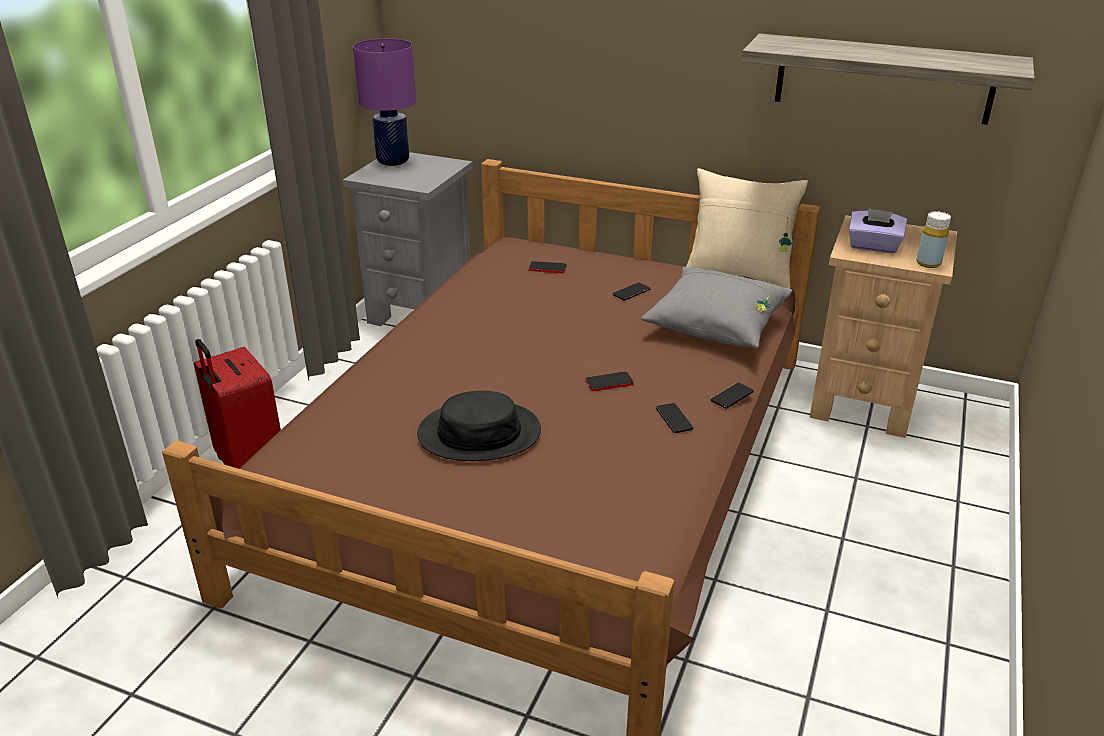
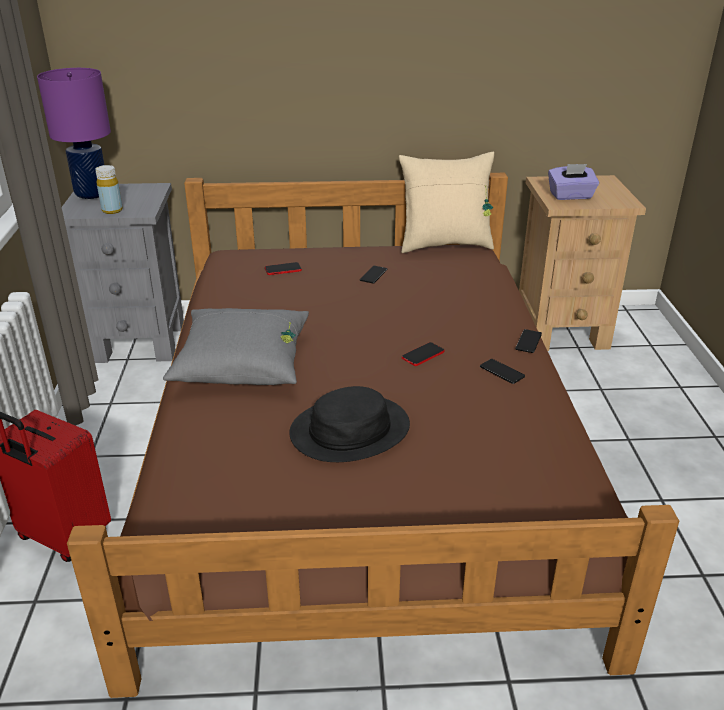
camera: 25 degrees left, 0 degrees up
grey pillow [641,267,793,349] -> grey pillow moved to [163,308,309,385]
shelf [742,33,1035,125] -> none
yellow bottle [916,211,951,268] -> yellow bottle moved to [95,165,123,214]

